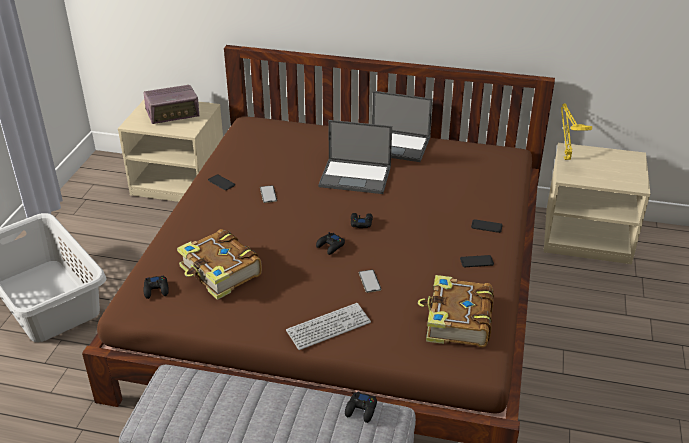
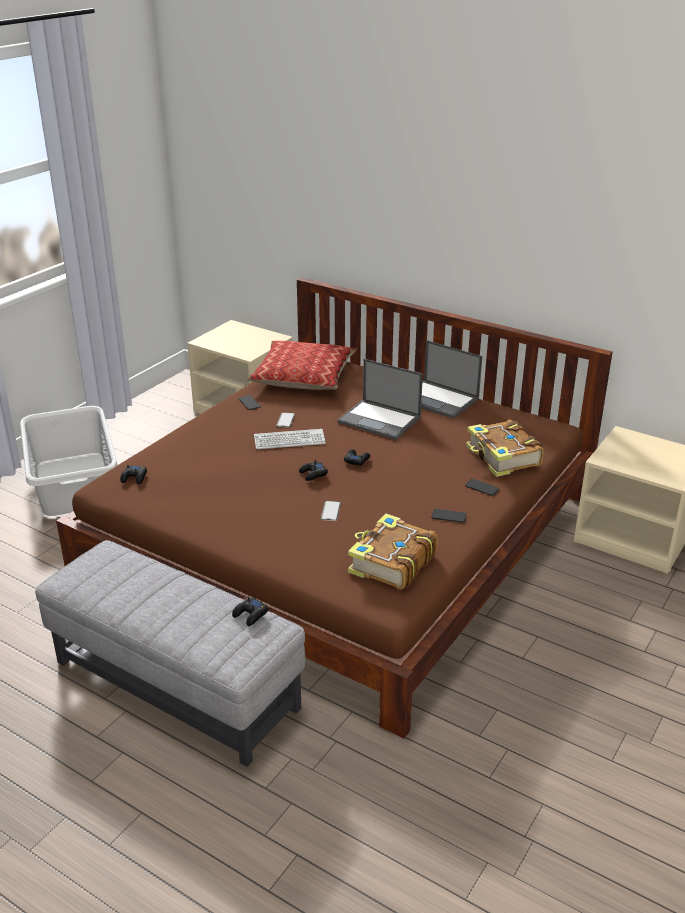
camera: 20 degrees right, 5 degrees down
radio [144,85,199,124] -> none
book [177,229,262,300] -> book moved to [466,420,544,477]
keyboard [286,303,371,350] -> keyboard moved to [254,429,326,449]
yellow table lamp [561,103,592,160] -> none
none -> pillow [247,341,357,390]

